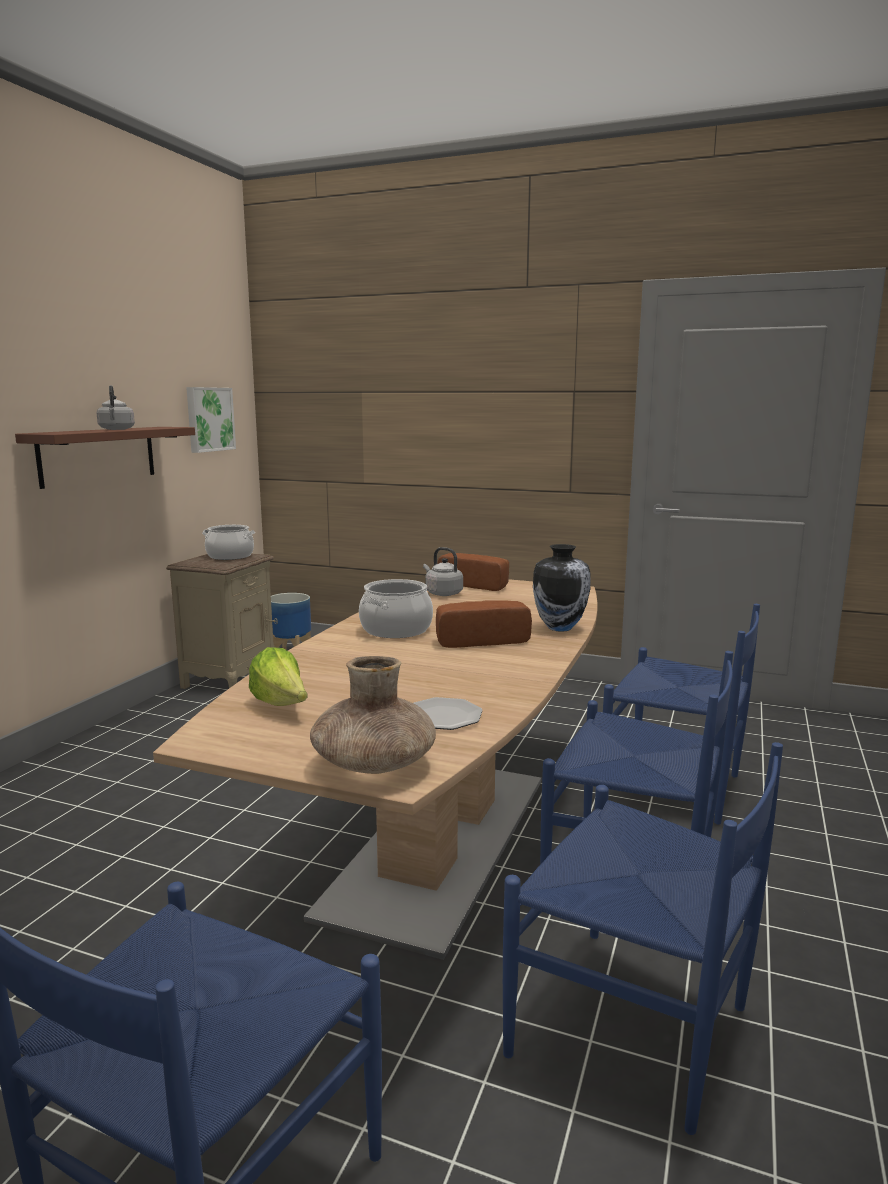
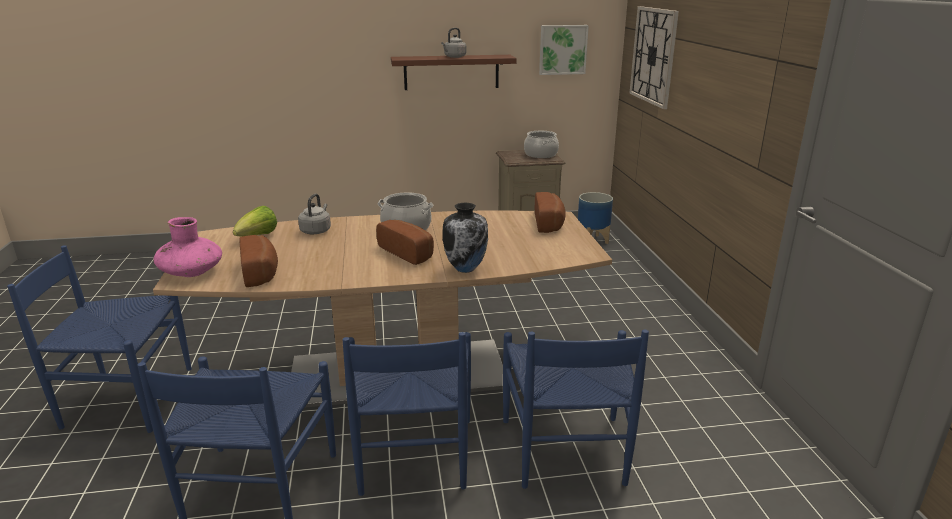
camera: 60 degrees right, 10 degrees up
brown vase [310,656,436,774] -> pink vase [153,217,222,277]
plate [413,697,483,730] -> bread [239,235,278,287]
grey kettle [423,547,463,596] -> grey kettle moved to [298,194,331,234]
none -> wall clock [629,6,679,109]

